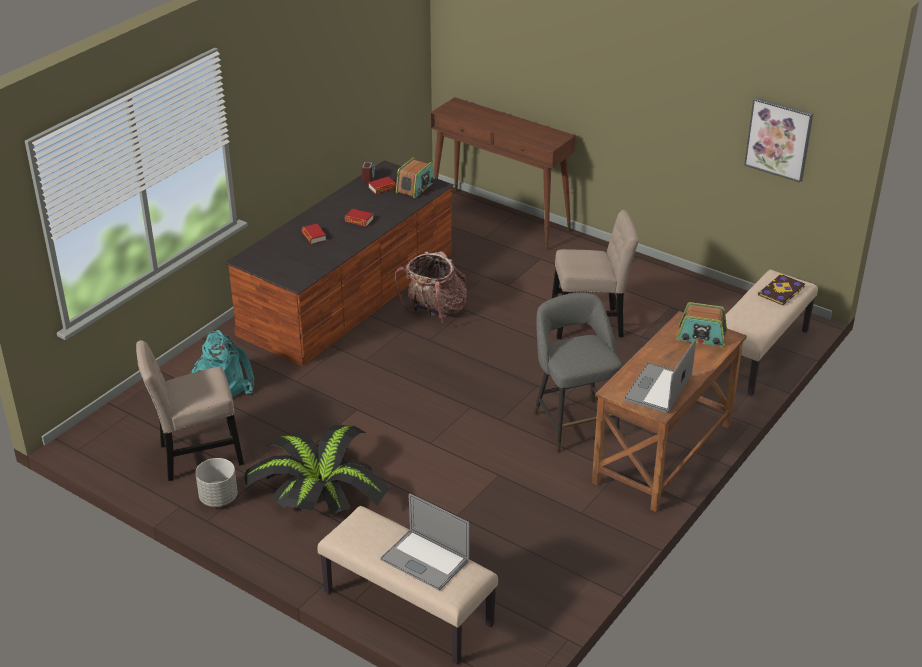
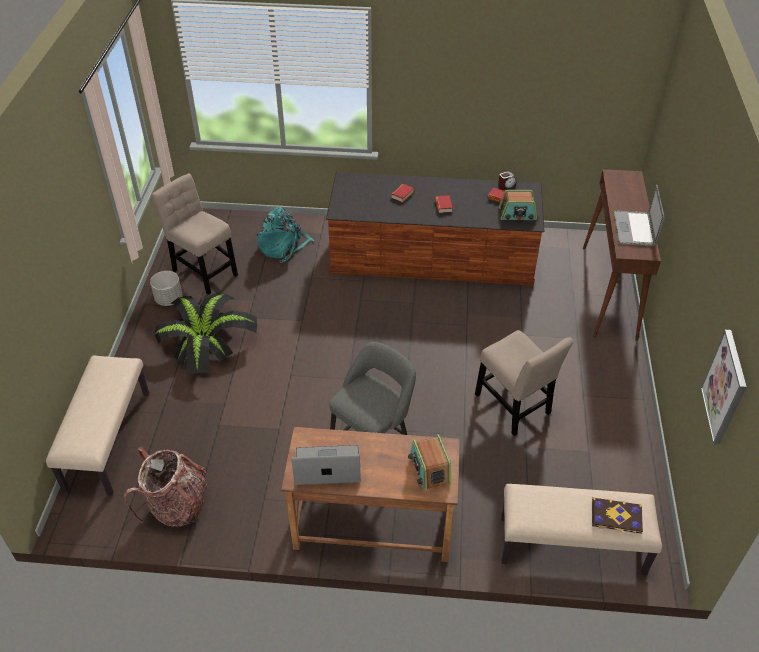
camera: 60 degrees right, 10 degrees up
laptop [380,493,470,591] -> laptop moved to [613,185,665,246]
backpack [395,252,467,322] -> backpack moved to [124,447,207,527]

